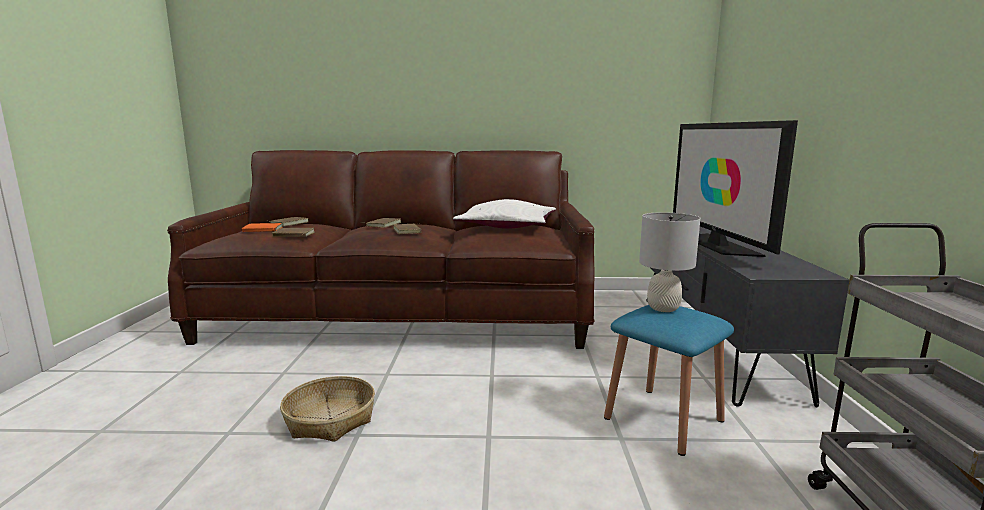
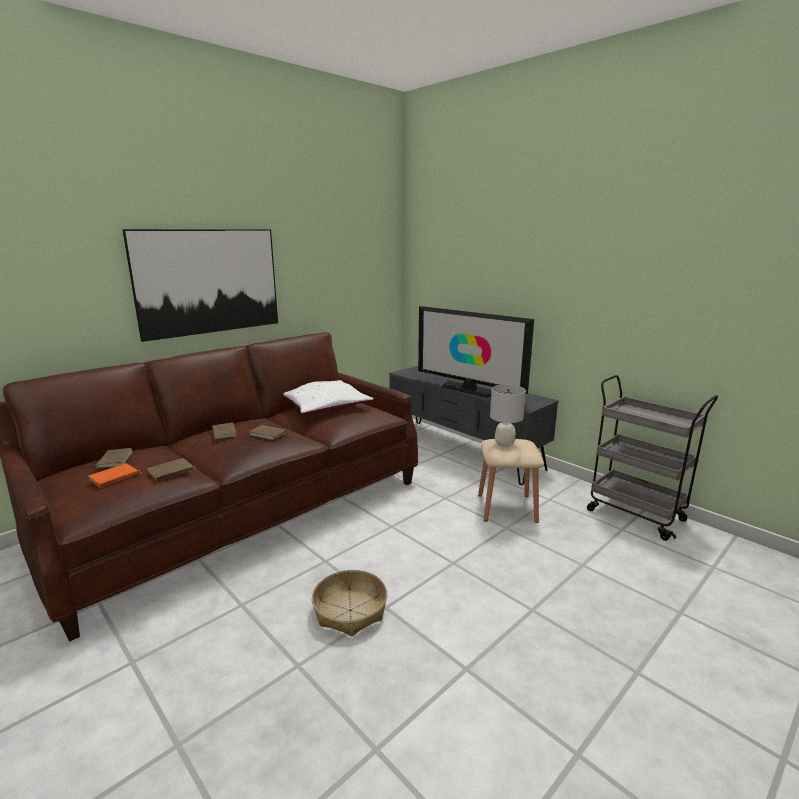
camera: 45 degrees left, 5 degrees up
blue stool [604,305,734,456] -> beige stool [478,439,544,523]
none -> picture [122,229,278,342]

